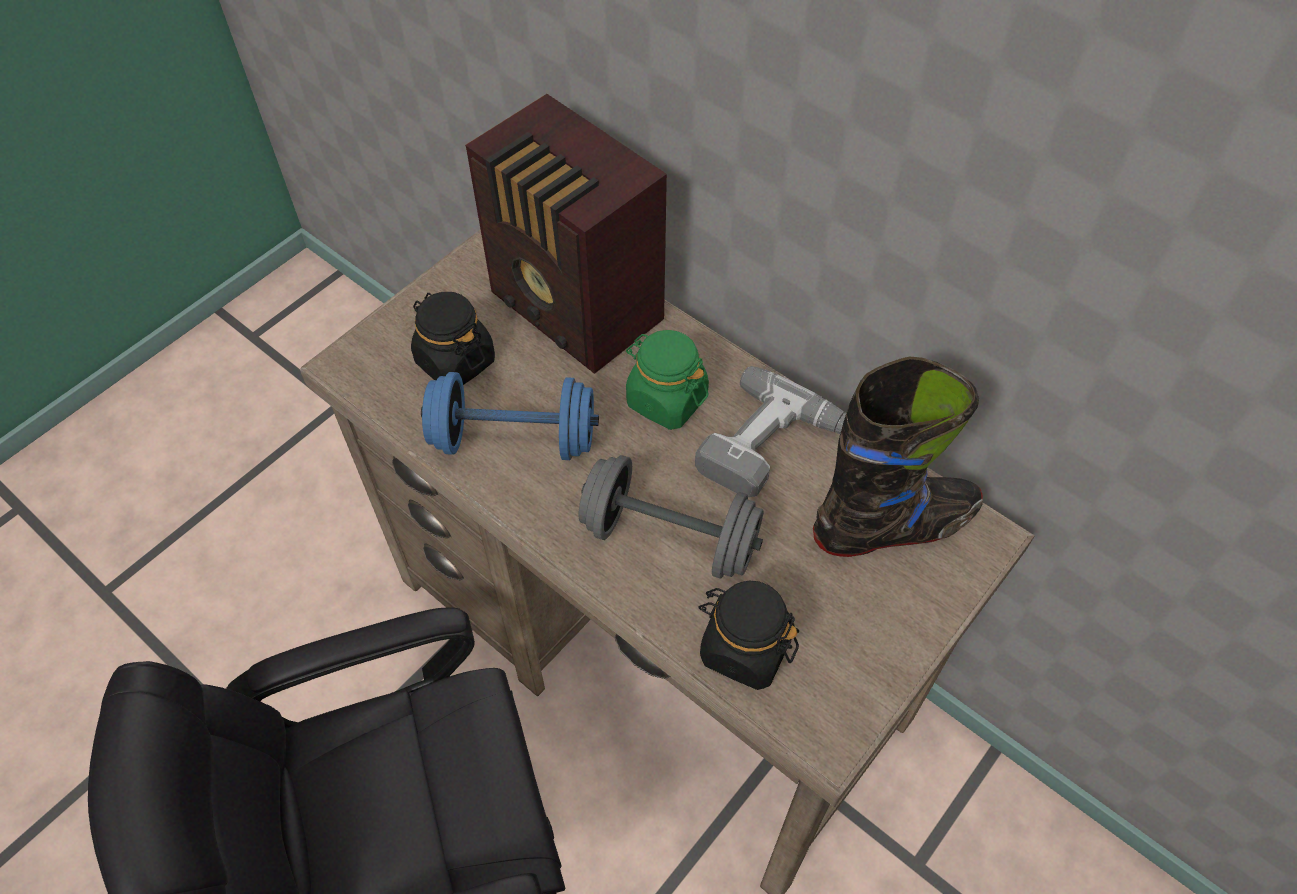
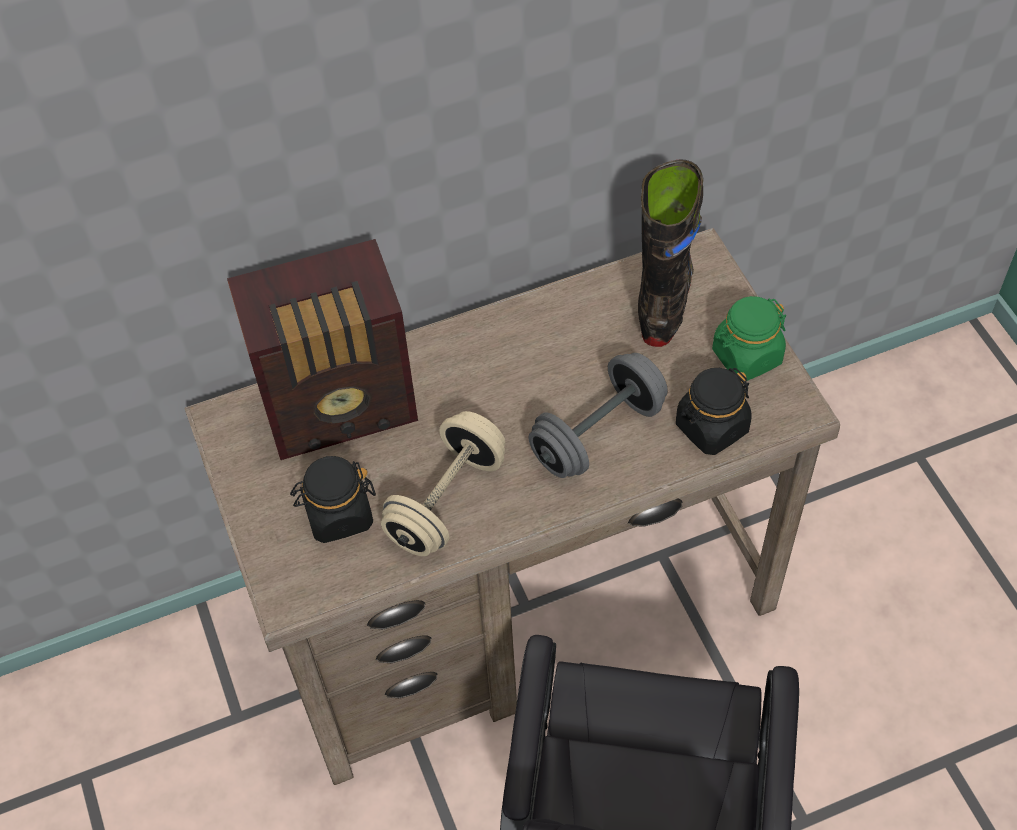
camera: 60 degrees left, 0 degrees up
blue dumbbell [421,372,599,460] -> beige dumbbell [381,411,506,556]
green jar [626,330,709,430] -> green jar moved to [712,296,786,381]
power drill [695,366,846,497] -> none

